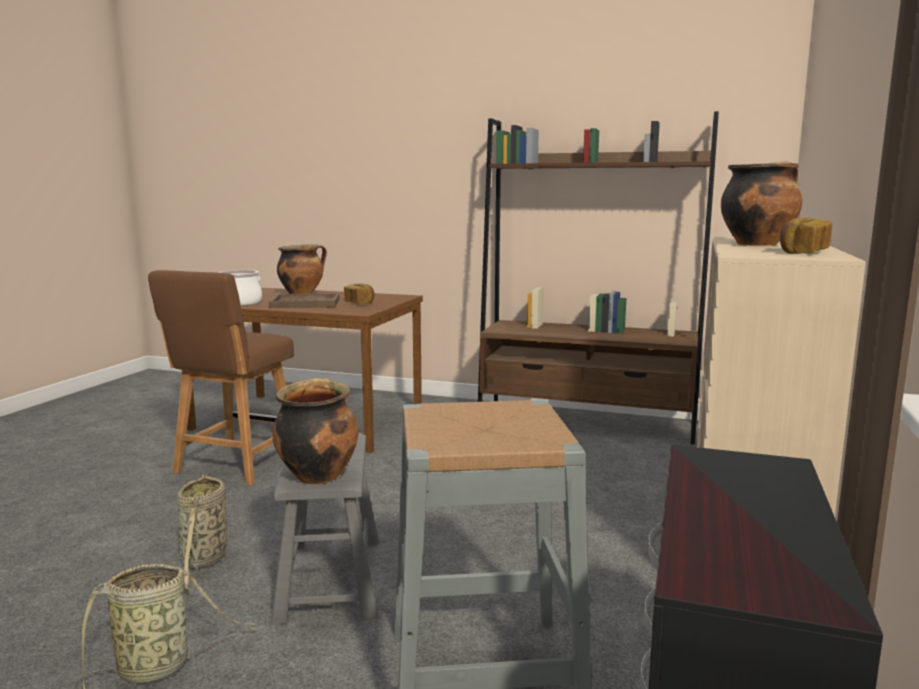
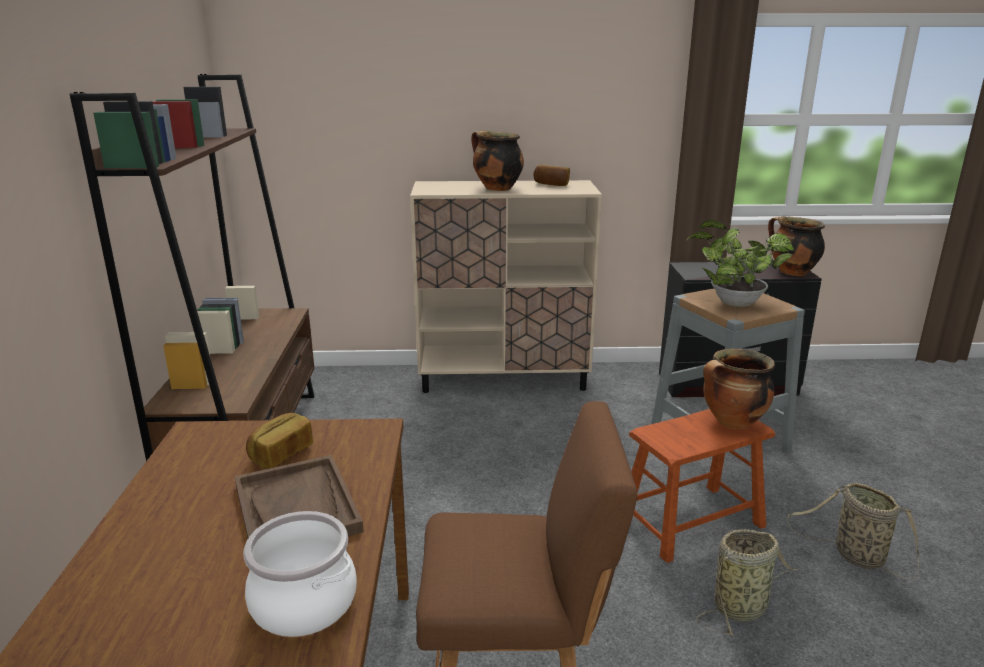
camera: 110 degrees left, 10 degrees up
grey stool [271,433,379,624] -> brown stool [629,409,775,563]
cooking pot [277,244,327,294] -> cooking pot moved to [768,216,825,276]
none -> potted plant [686,220,794,307]

